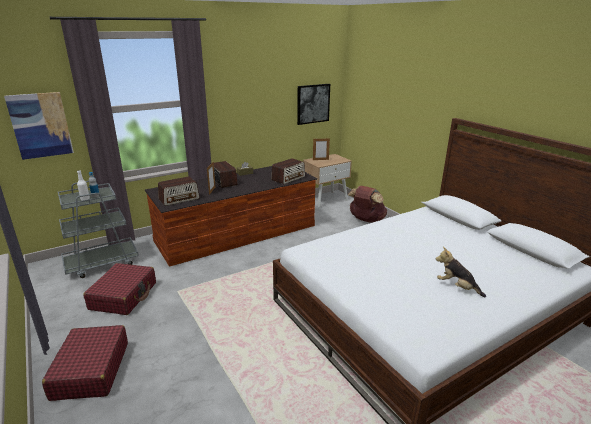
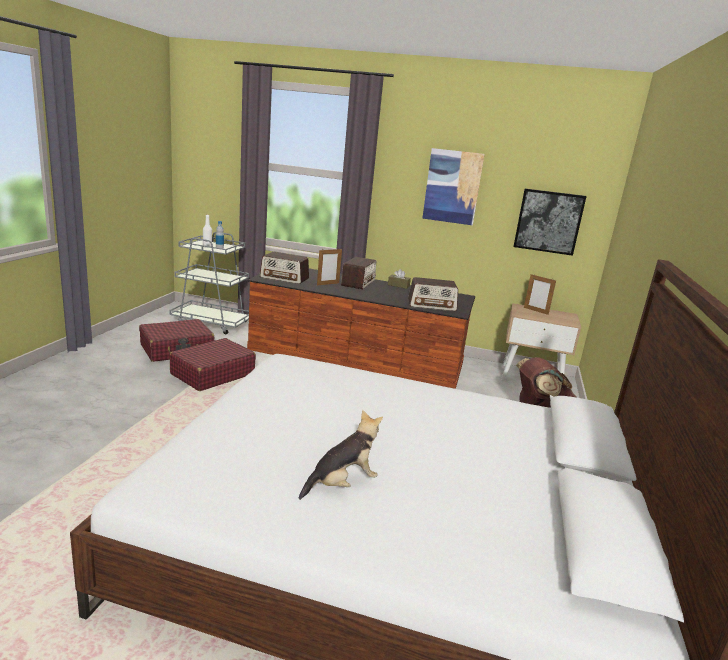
camera: 45 degrees right, 5 degrees down
picture [4,92,74,160] -> picture moved to [422,148,485,225]
red suitcase [42,325,128,401] -> red suitcase moved to [170,338,256,391]
plush toy [436,247,486,297] -> plush toy turned 60 degrees clockwise [299,410,383,500]

